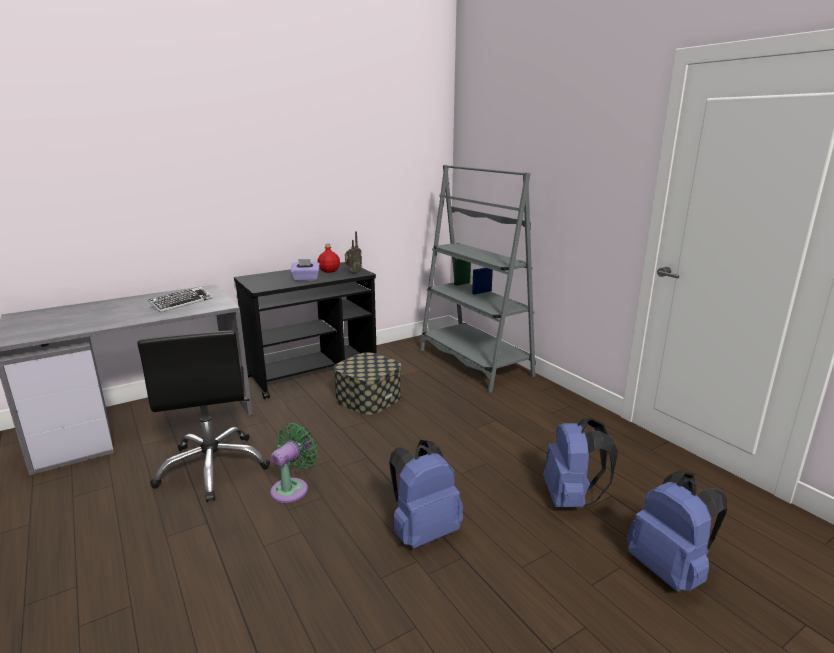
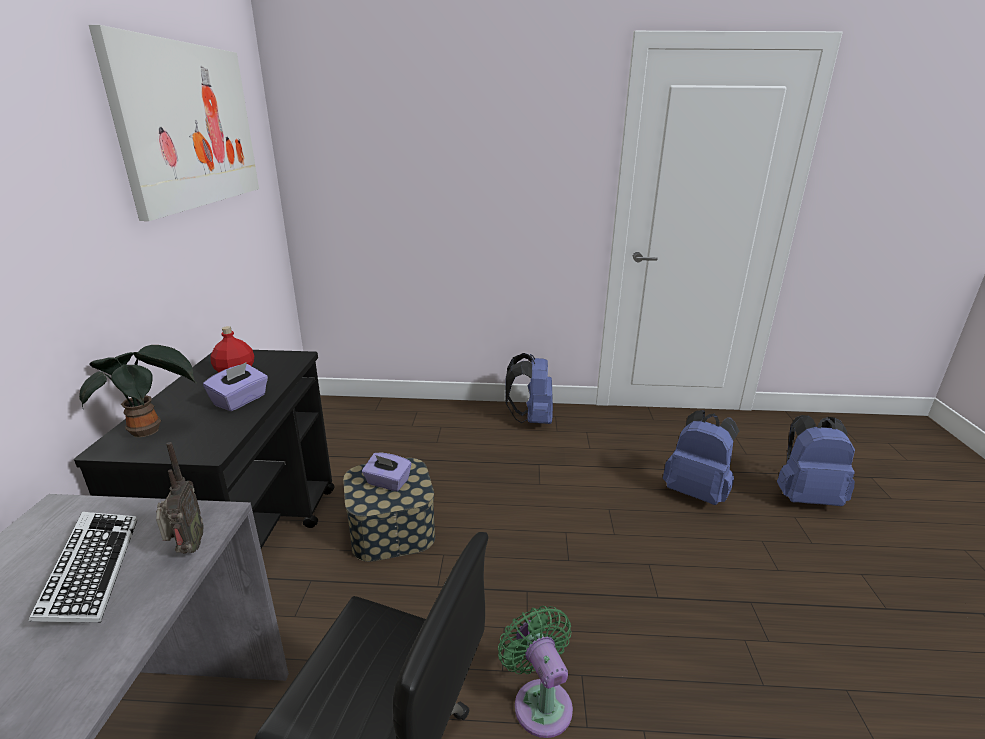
camera: 55 degrees left, 5 degrees up
radio [345,231,362,274] -> radio moved to [156,442,204,553]
blue backpack [389,440,463,549] -> blue backpack moved to [505,353,553,424]
grey bookcase [420,165,536,393] -> none
none -> potted plant [79,345,197,437]
none -> picture [89,25,259,221]
none -> purple tissue box [362,452,412,491]

